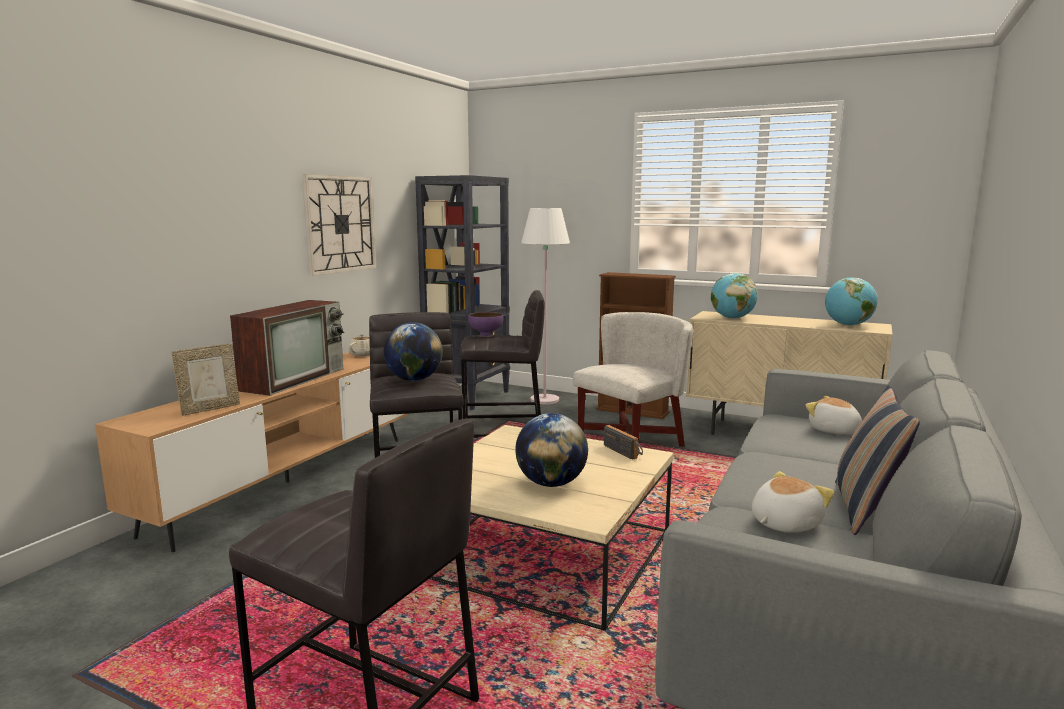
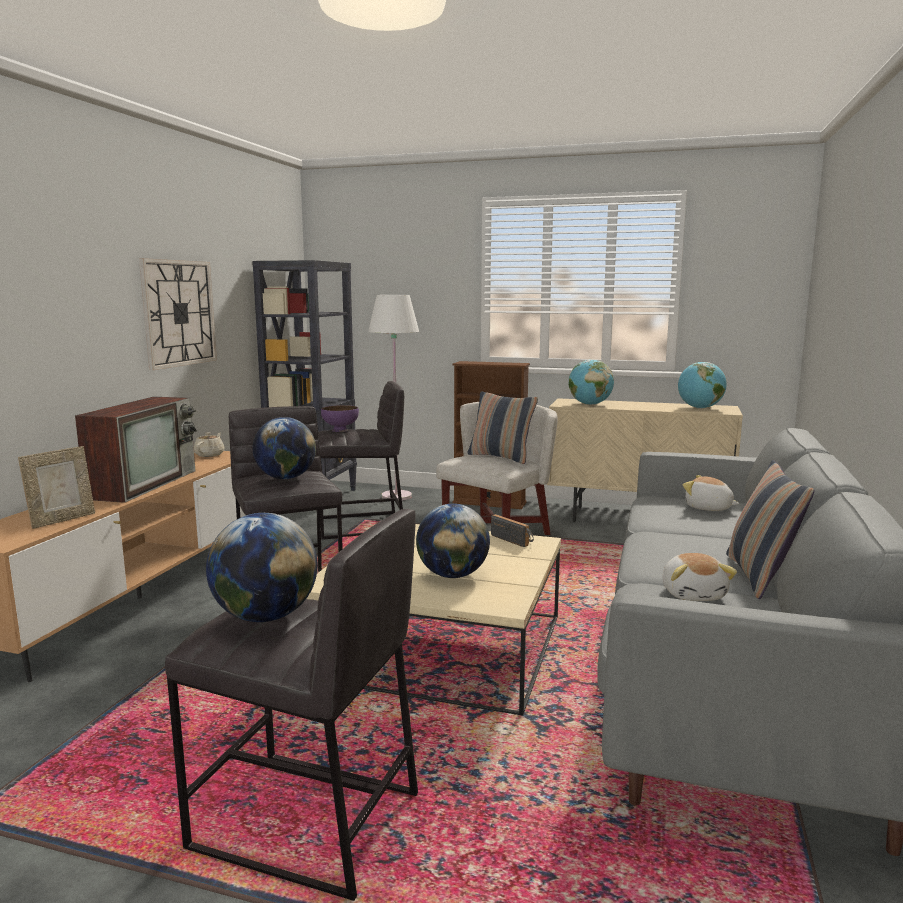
camera: 10 degrees left, 0 degrees up
plush toy [752,471,834,533] -> plush toy turned 135 degrees clockwise [663,553,737,601]
none -> globe [206,513,318,622]
none -> pillow [468,391,538,464]

